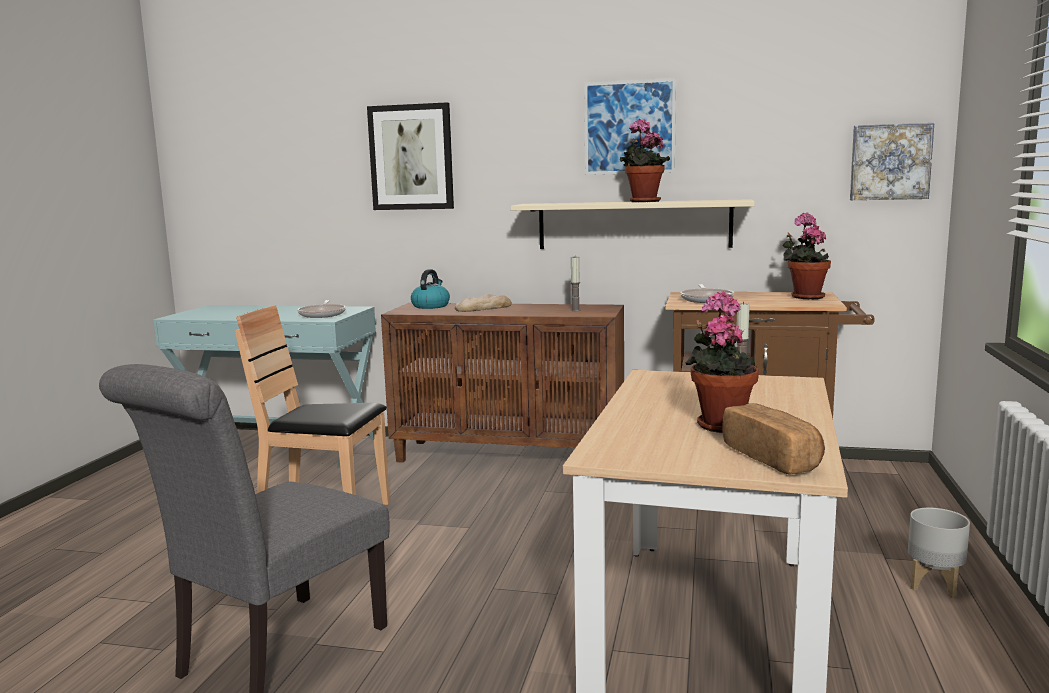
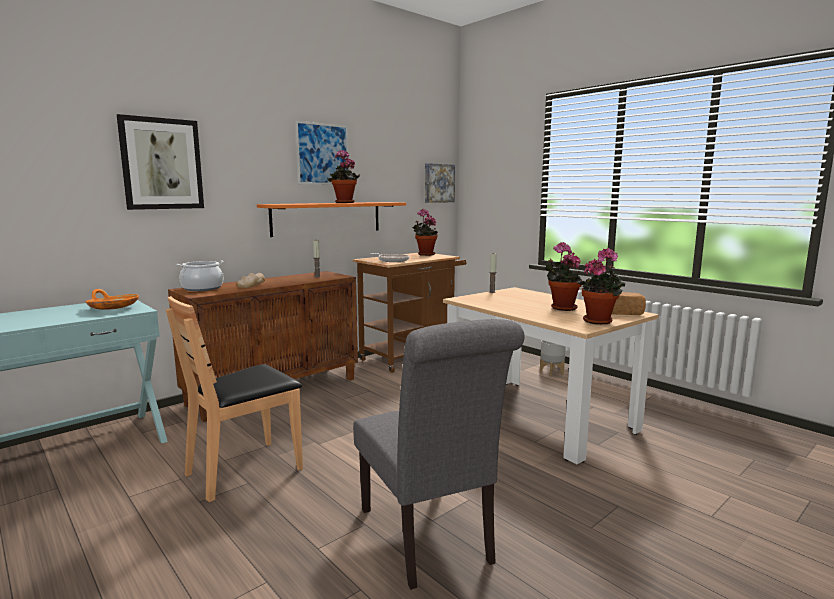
camera: 55 degrees left, 0 degrees up
frying pan [298,300,346,318] -> orange bowl [86,289,139,310]
kettle [411,269,450,309] -> cooking pot [176,260,224,291]
beige shelf [511,199,755,249] -> orange shelf [257,202,406,237]
none -> potted plant [577,248,625,324]

